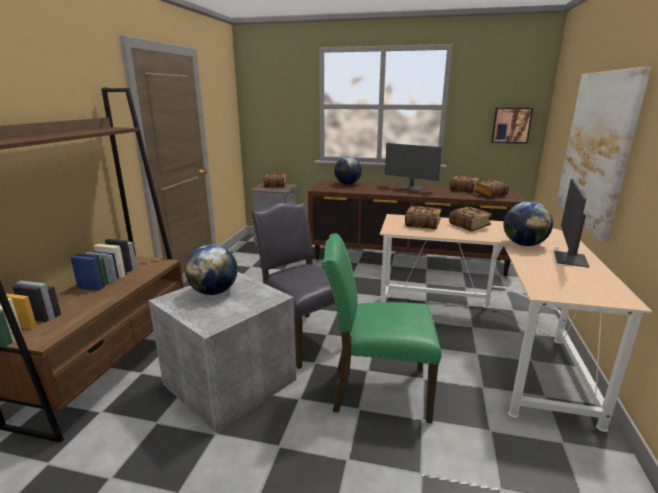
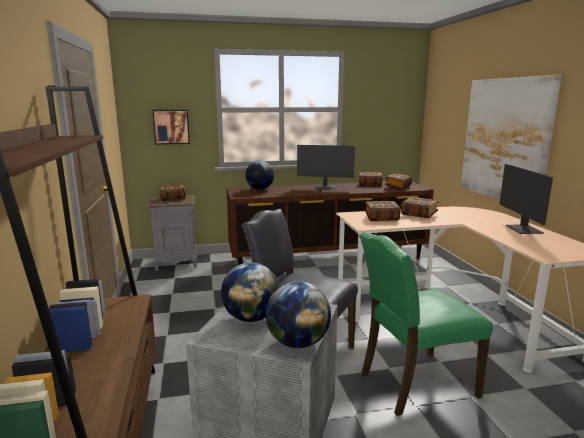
camera: 25 degrees left, 5 degrees down
picture [491,107,533,144] -> picture moved to [152,110,190,145]
globe [504,201,553,246] -> globe moved to [266,281,331,348]

